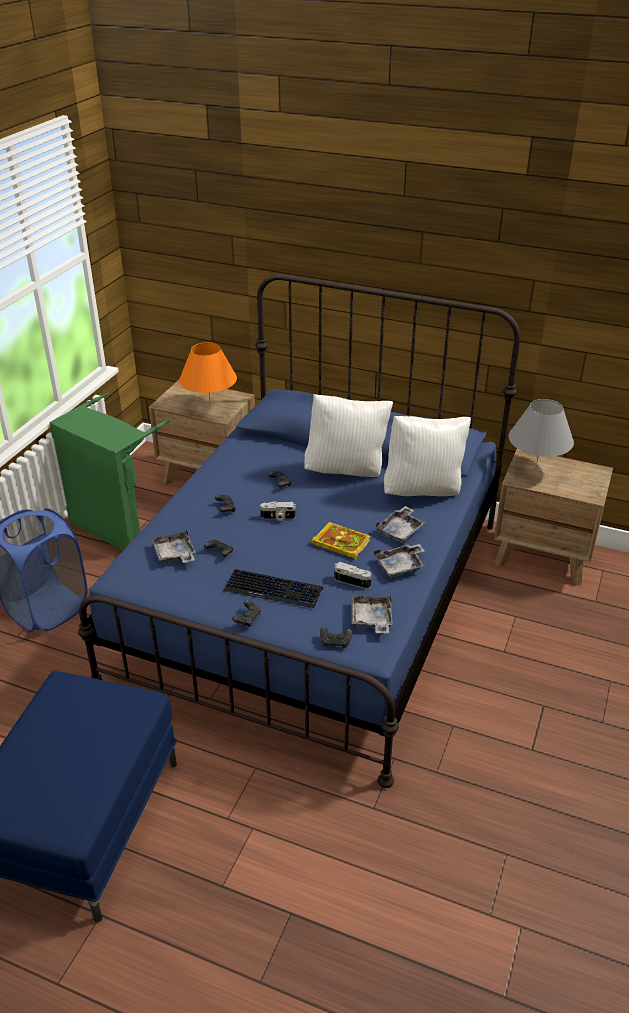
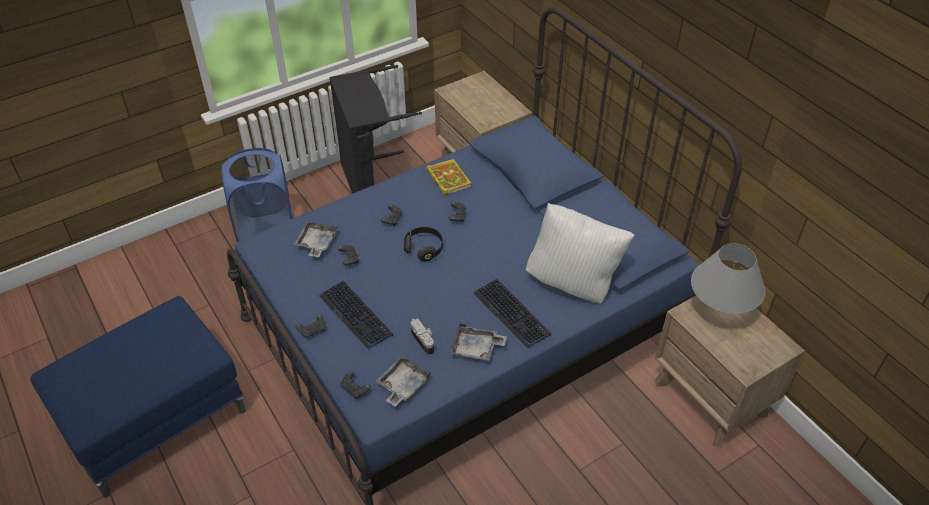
camera: 35 degrees right, 10 degrees up
green laundry basket [49,393,171,550] -> black laundry basket [330,65,422,194]
orange table lamp [179,342,237,407] -> none
camera [260,501,296,521] -> black headphones [404,227,443,261]
white pillow [304,394,393,477] -> none
book [311,522,370,560] -> book moved to [425,159,471,196]
grey tray [375,506,426,542] -> keyboard [474,279,551,348]

